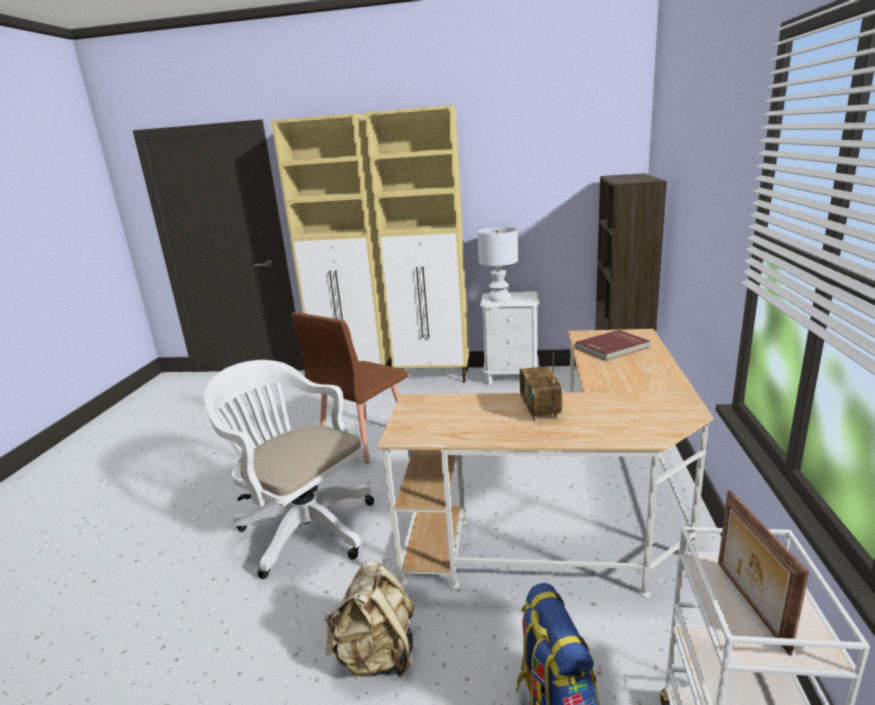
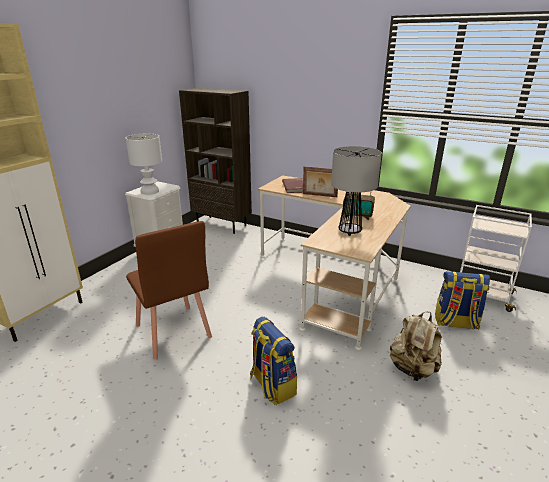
camera: 70 degrees left, 5 degrees up
white office chair [204,360,374,579] -> backpack [250,317,297,405]
beige cabinet [364,105,469,383] -> none
picture frame [718,490,809,656] -> picture frame moved to [303,167,338,197]
none -> table lamp [331,146,382,236]

